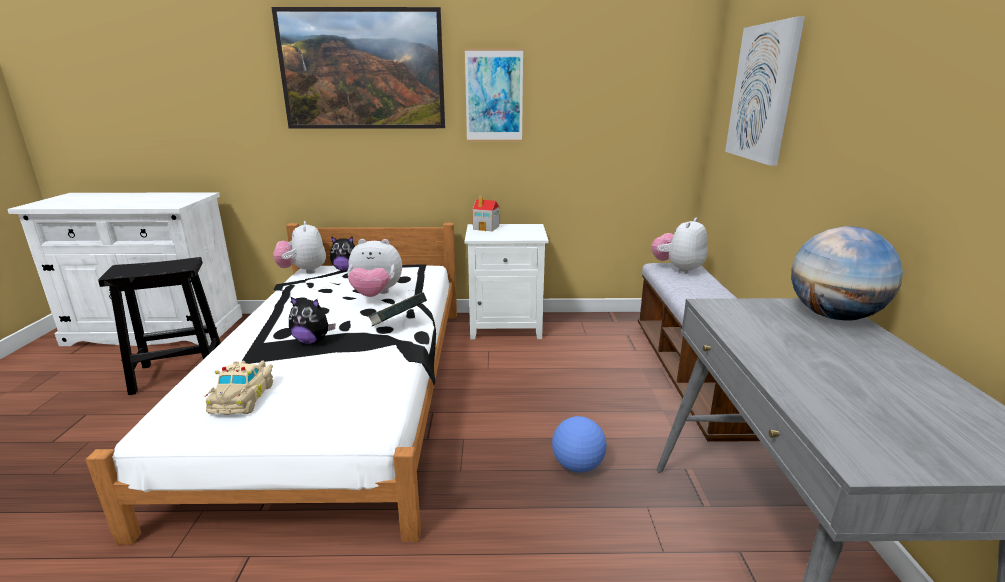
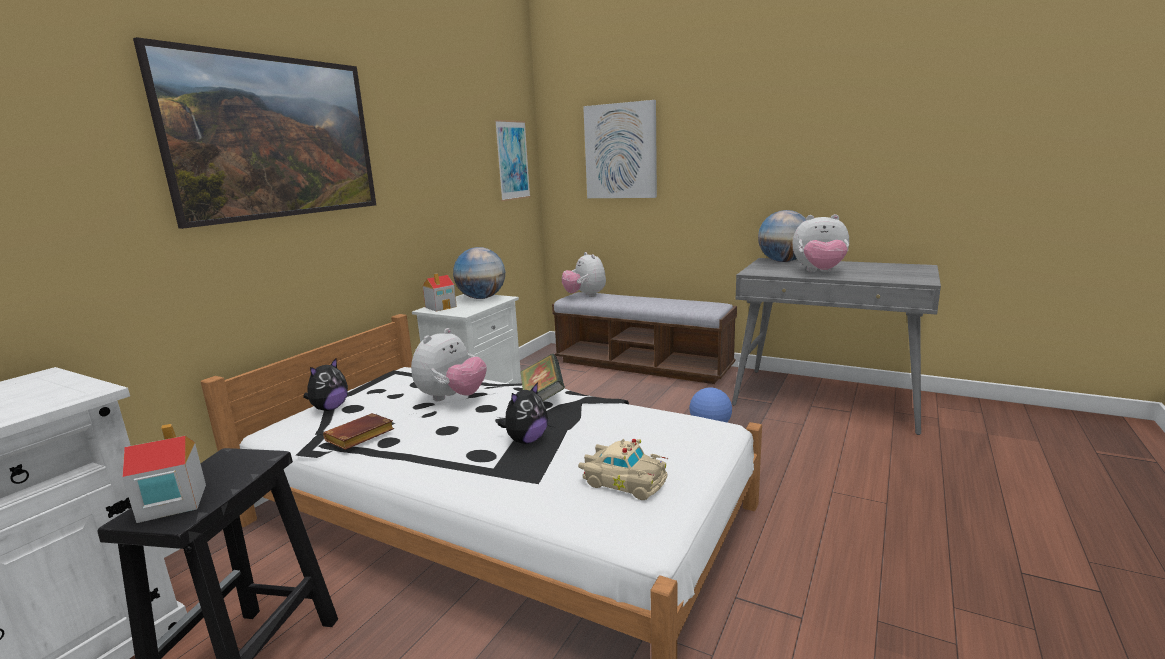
camera: 60 degrees left, 5 degrees down
plush toy [273,221,326,274] -> plush toy moved to [793,214,849,272]
picture [465,49,523,141] -> picture moved to [495,120,531,201]
none -> toy house [123,424,206,523]
none -> brown book [323,413,394,450]
none -> globe [453,247,505,299]

